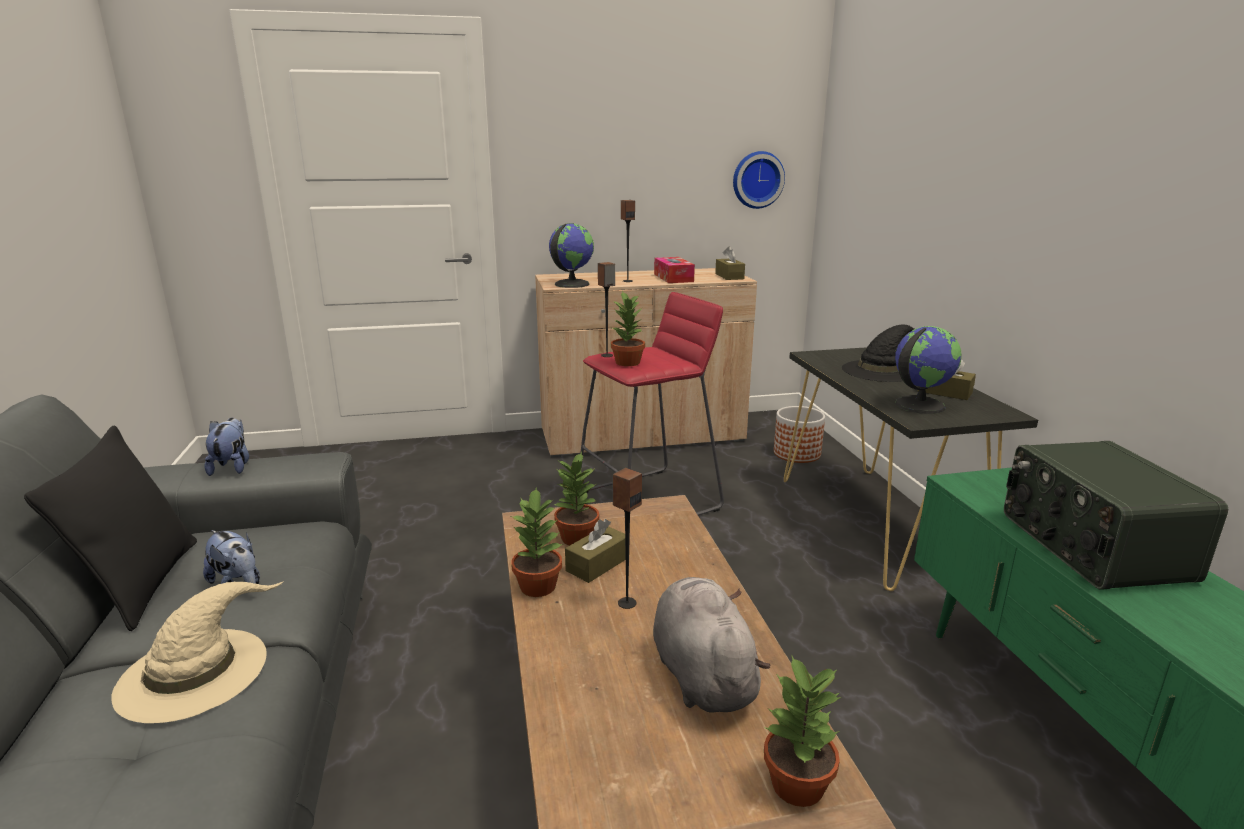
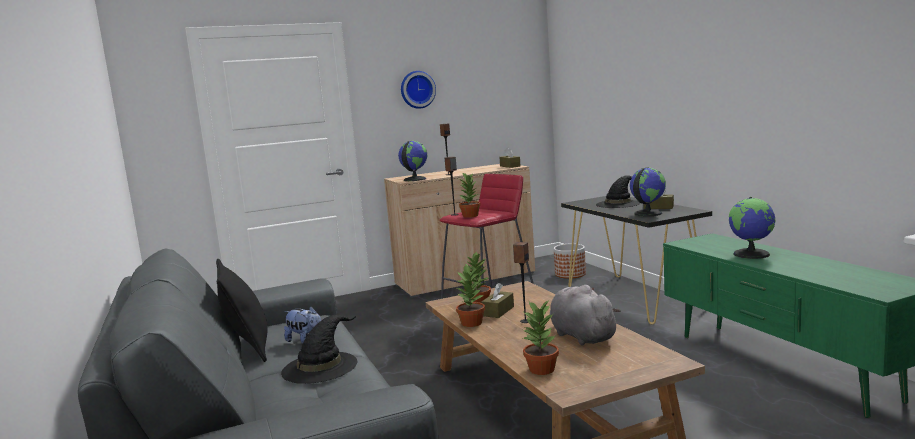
camera: 10 degrees left, 10 degrees down
beige hat [111,581,284,723] -> black hat [281,315,357,384]
plush toy [204,418,249,476] -> none
tissue box [654,257,695,283] -> none
wall clock [733,151,785,209] -> wall clock moved to [401,71,436,109]
potted plant [764,656,841,807] -> potted plant moved to [523,299,559,375]
radio [1004,441,1228,590] -> globe [729,197,776,259]

